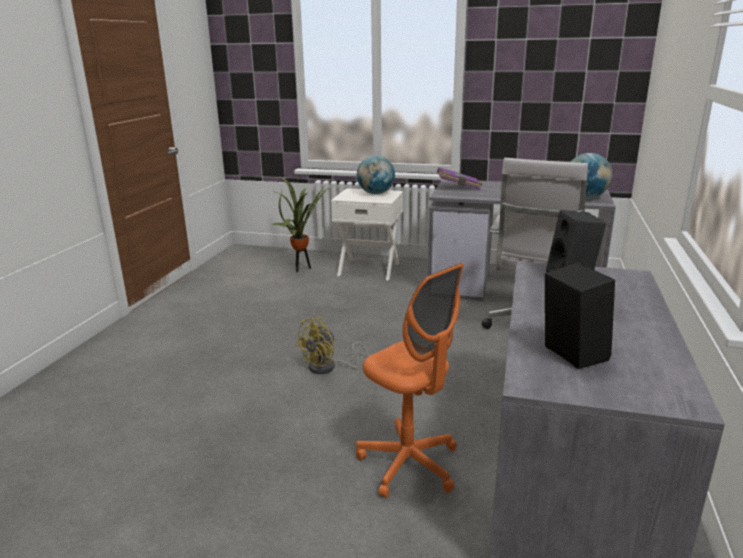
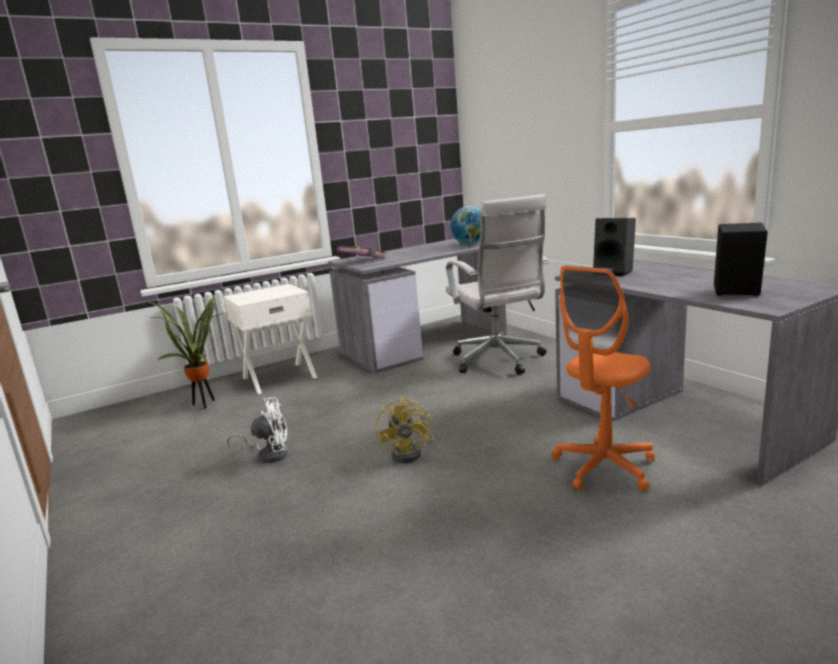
camera: 45 degrees left, 5 degrees down
orange office chair [356,263,464,498] -> orange office chair turned 135 degrees clockwise [551,265,655,492]
globe [357,155,395,194] -> none
none -> white fan [227,397,288,463]

